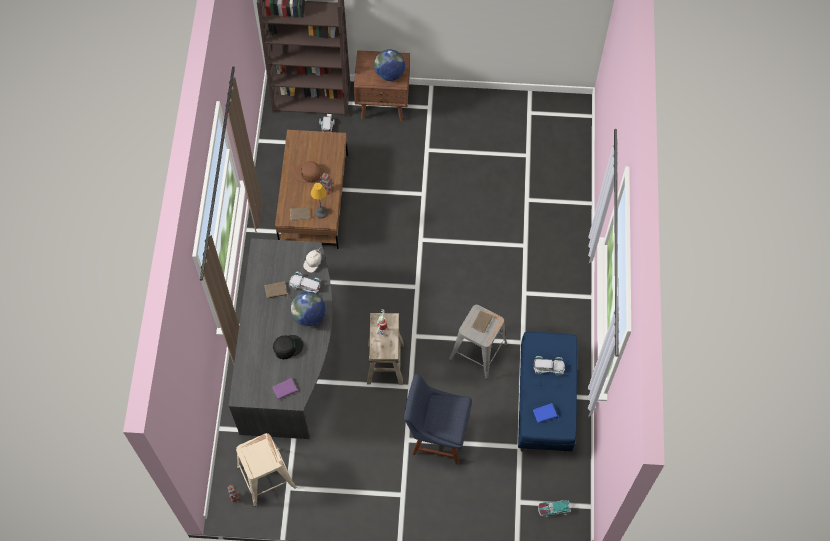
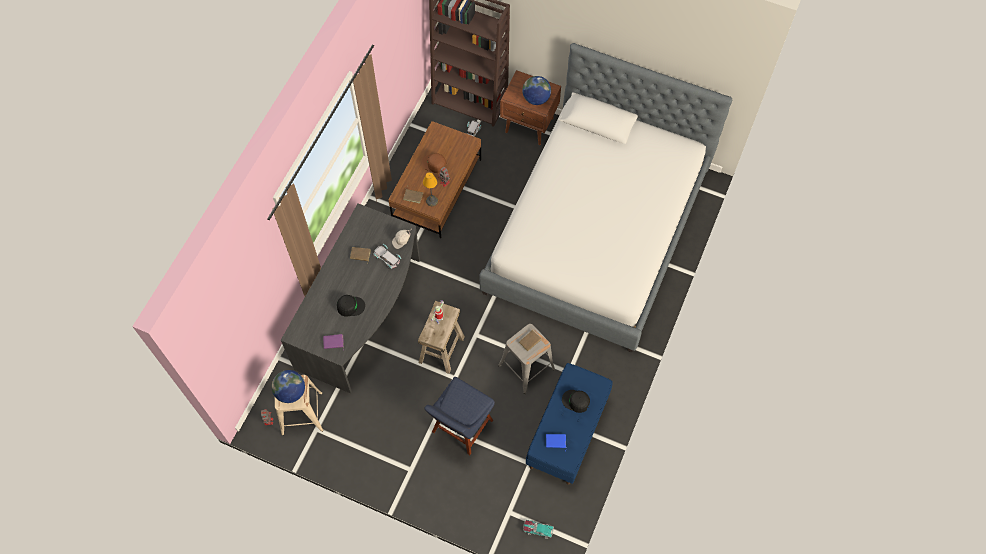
camera: 20 degrees right, 0 degrees up
globe [291,292,326,327] -> globe moved to [272,370,305,403]
blue chair [404,374,472,465] -> blue chair turned 90 degrees counterclockwise [424,377,495,455]
white toy car [533,356,565,376] -> black cap [562,390,590,413]
none -> bed [479,43,732,353]

